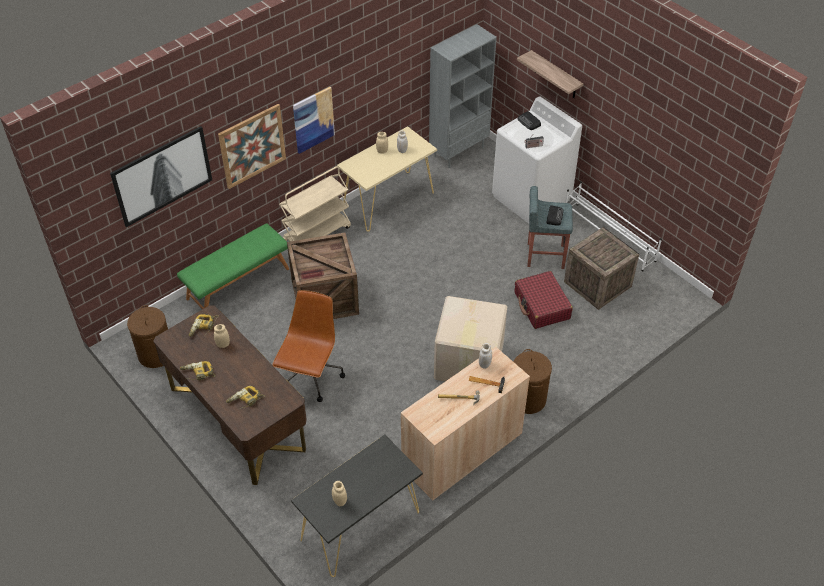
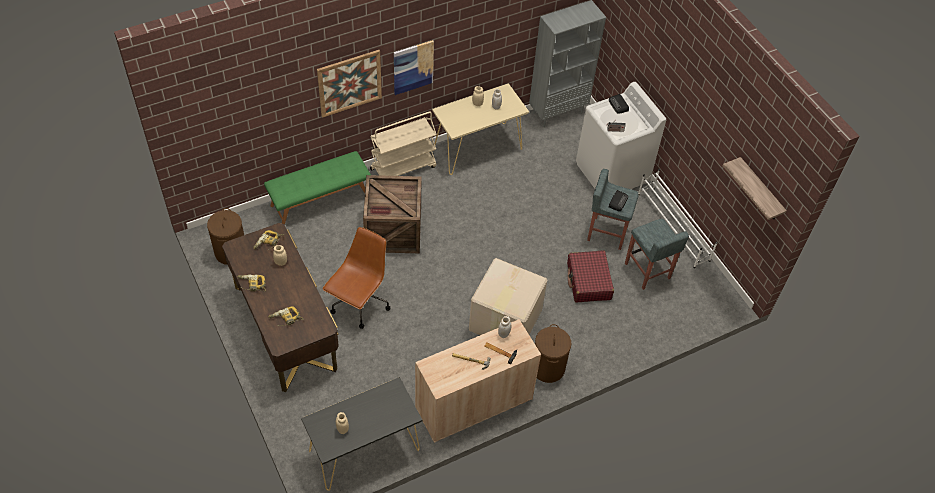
camera: 10 degrees right, 5 degrees up
picture [110,126,212,227] -> none
shelf [517,50,583,98] -> shelf moved to [723,157,787,220]
crate [564,227,639,310] -> grey stool [625,219,689,290]

